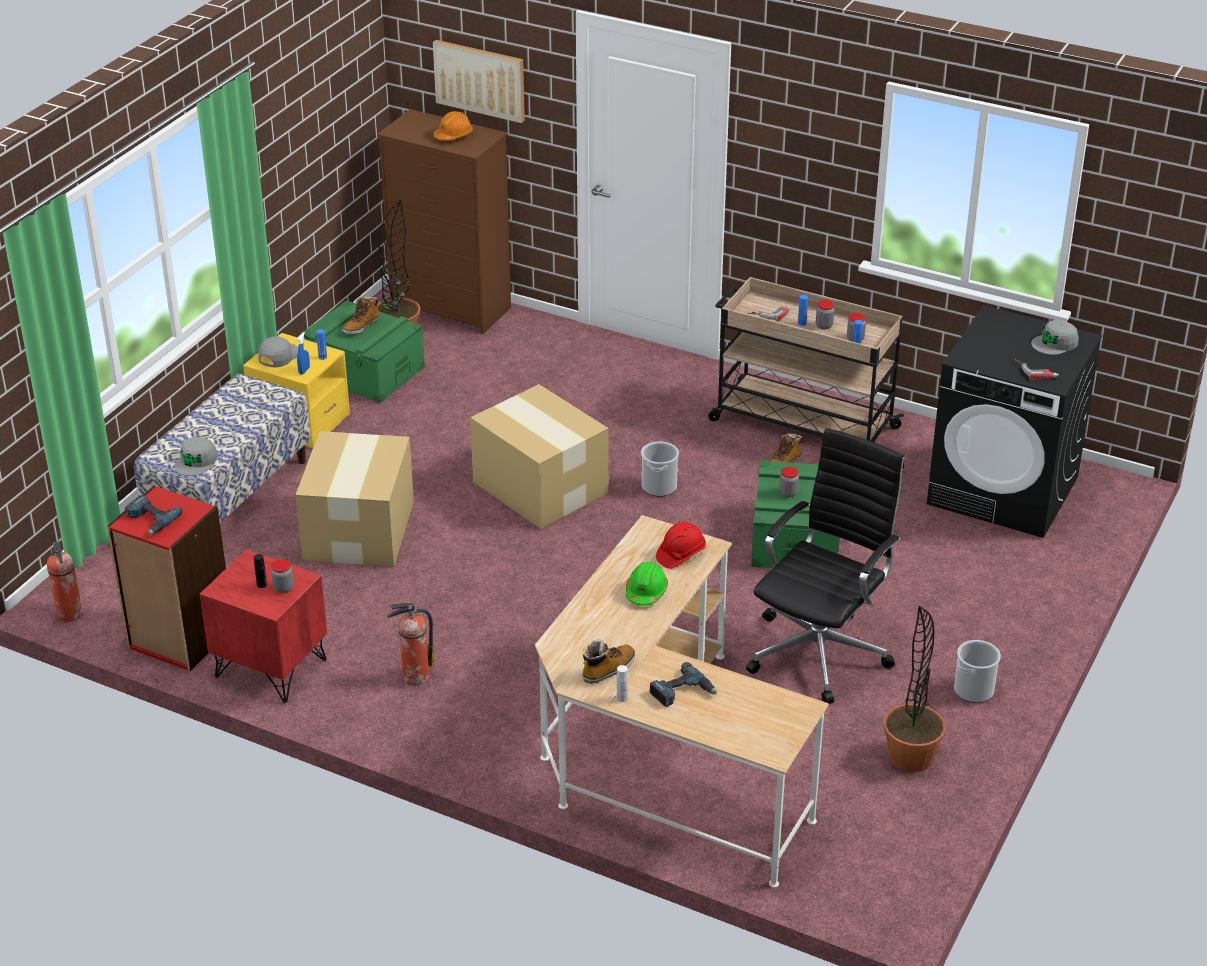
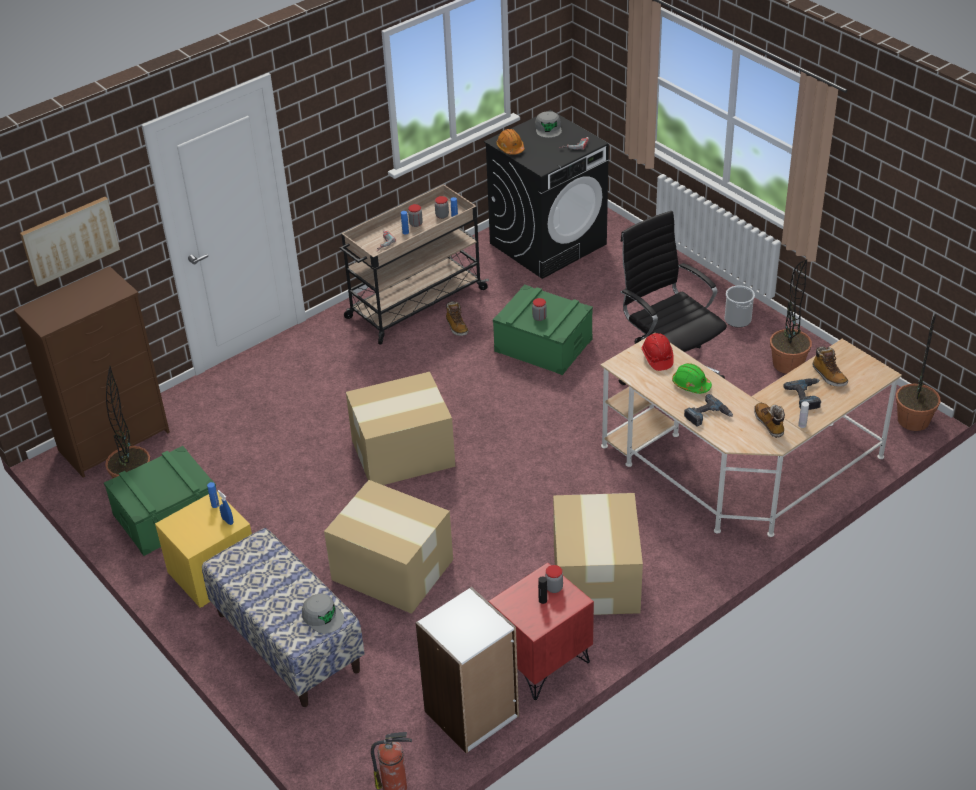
camera: 65 degrees left, 5 degrees up
red bookcase [107,486,226,671] -> white bookcase [416,587,519,753]
power drill [125,495,183,535] -> power drill moved to [684,394,733,427]
grey cap [258,336,298,368] -> none
boot [342,295,380,334] -> boot moved to [812,346,848,387]
fire extinguisher [387,603,434,685] -> cardboard box [553,493,643,615]
orange hard hat [433,111,473,141] -> orange hard hat moved to [496,129,525,155]
bucket [641,441,679,497] -> none
none -> potted plant [896,314,940,431]

